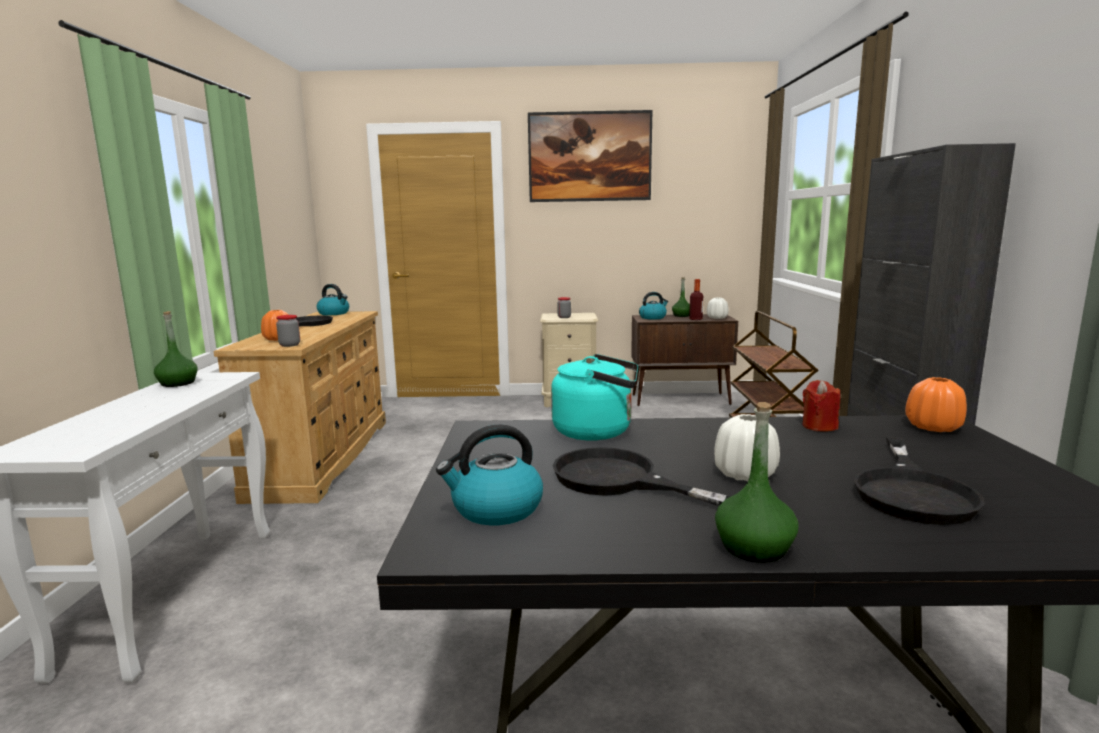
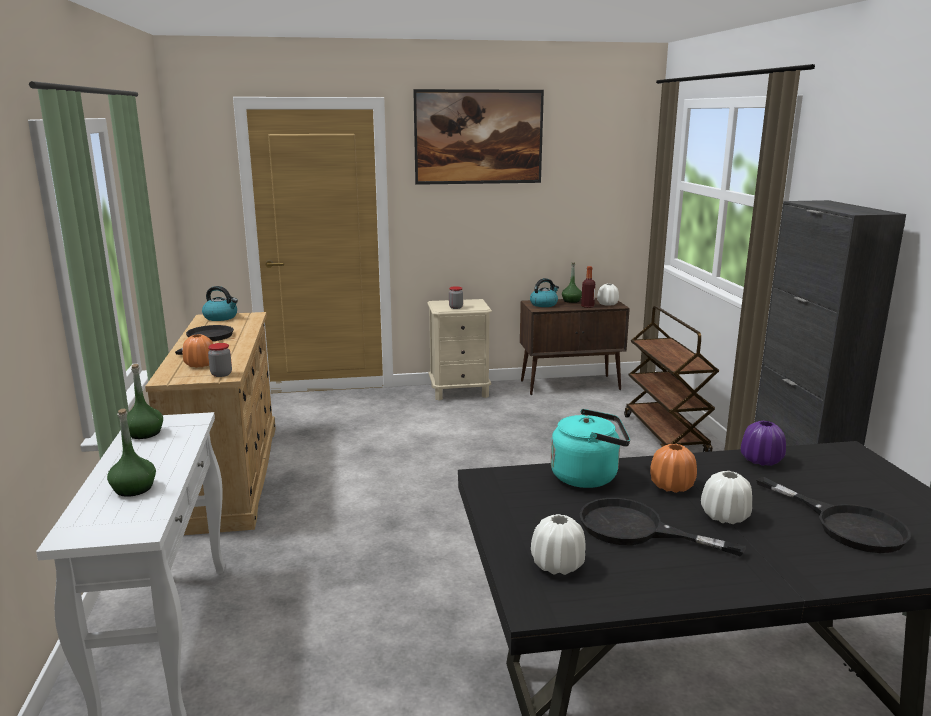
camera: 10 degrees left, 5 degrees up
kettle [436,424,543,525] -> white vase [531,514,586,575]
green bottle [715,402,798,563] -> green bottle moved to [107,409,156,497]
red candle [803,380,840,432] -> purple vase [741,421,786,466]
black frying pan [854,436,985,525] -> black frying pan turned 45 degrees counterclockwise [756,477,911,553]
orange vase [905,377,967,432] -> orange vase moved to [650,444,697,493]

